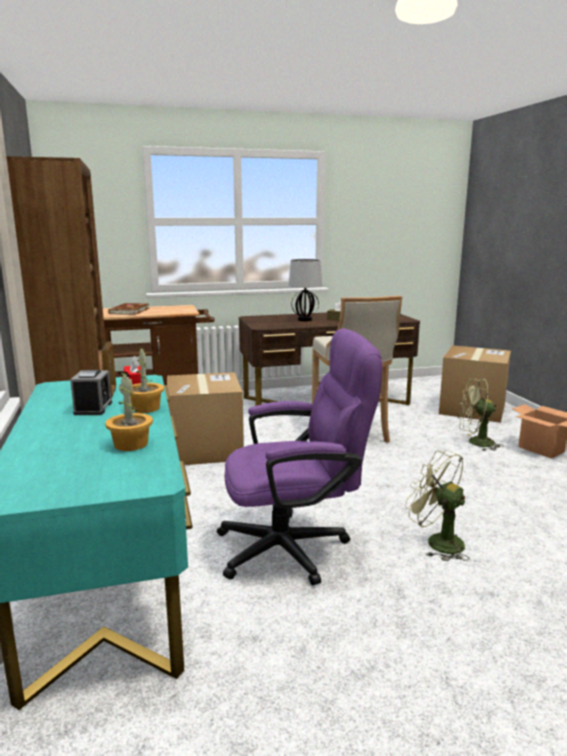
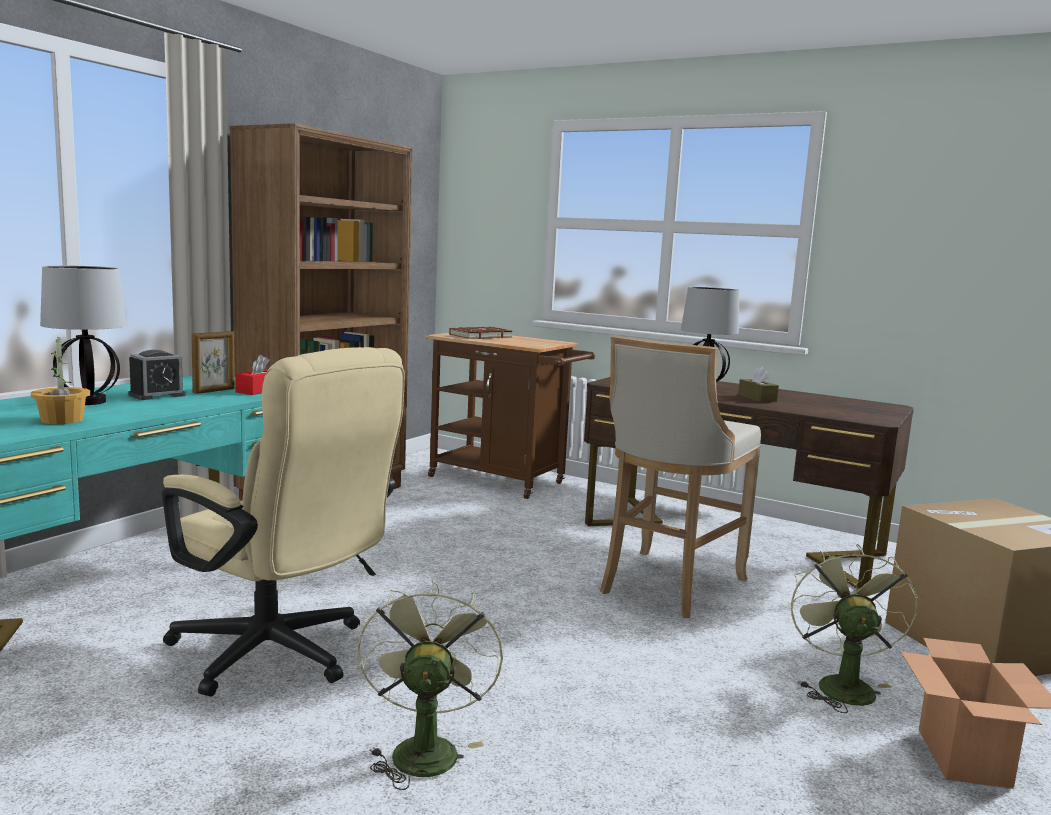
camera: 45 degrees right, 5 degrees down
potted plant [130,346,164,413] -> none
cardboard box [167,372,244,465] -> none
purple office chair [217,328,382,585] -> beige office chair [162,347,405,697]
green fan [458,378,504,451] -> green fan turned 45 degrees clockwise [790,544,918,713]
none -> table lamp [40,265,127,405]

